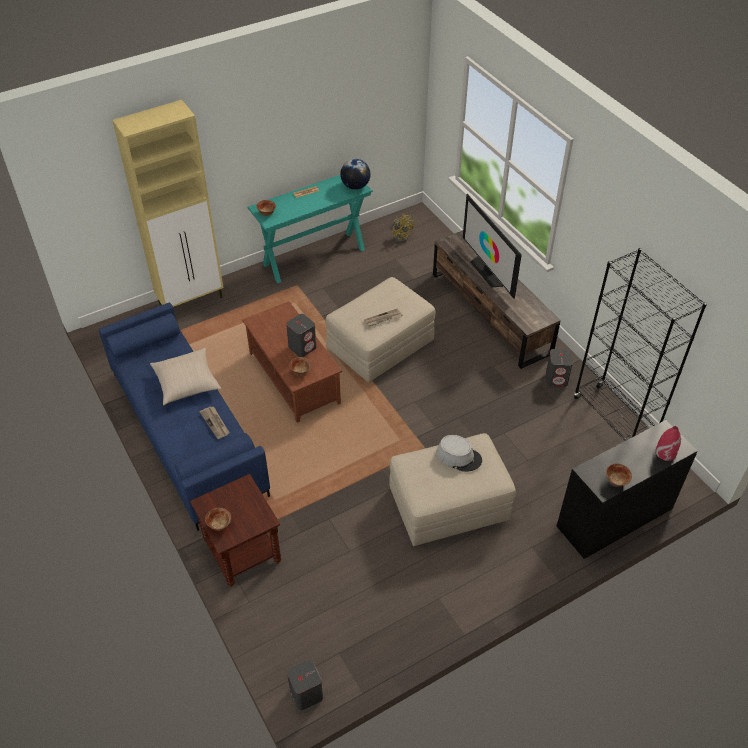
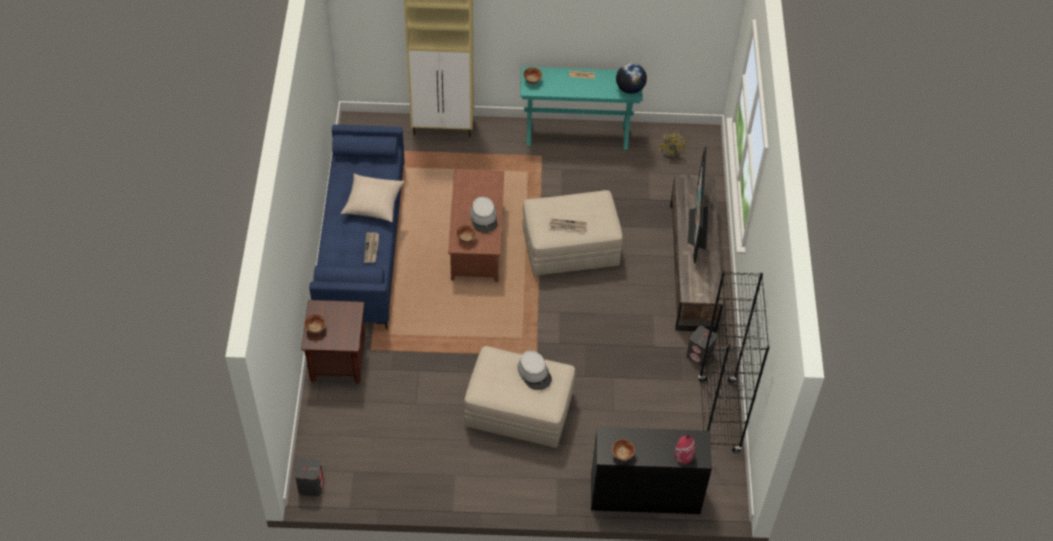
camera: 30 degrees right, 5 degrees up
grey speaker [286,314,316,357] -> grey hat [470,197,498,233]

